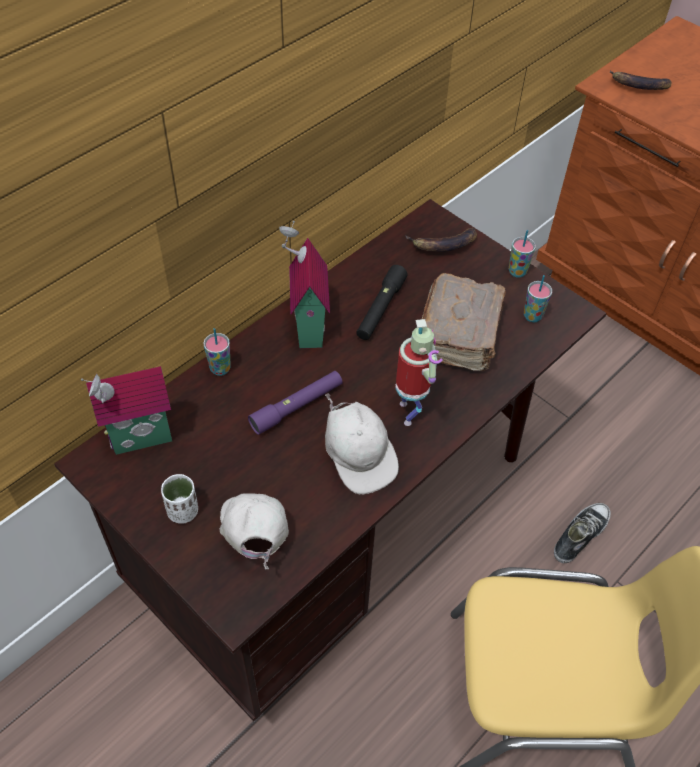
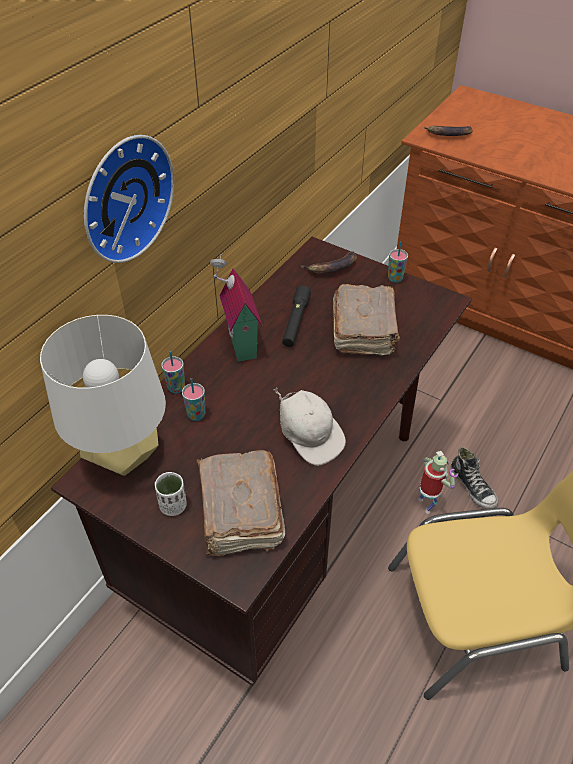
camera: 10 degrees left, 5 degrees down
toy house [81,366,172,455] -> white table lamp [40,315,166,476]
white cap [220,493,289,569] -> brown book [197,450,285,556]
purple flashlight [248,371,343,435] -> none
toy robot [396,319,443,426] -> toy robot moved to [418,451,458,514]
cup [524,275,552,322] -> cup moved to [182,378,205,421]
shoe [554,503,611,564] -> shoe turned 120 degrees clockwise [450,447,498,509]
none -> wall clock [84,135,174,263]

